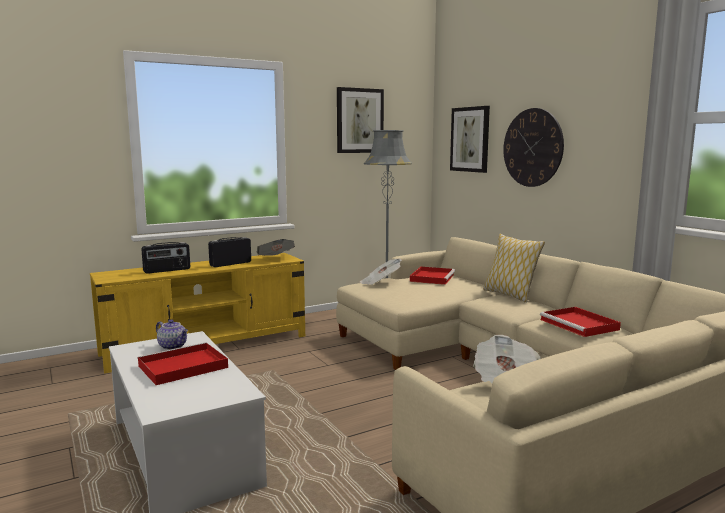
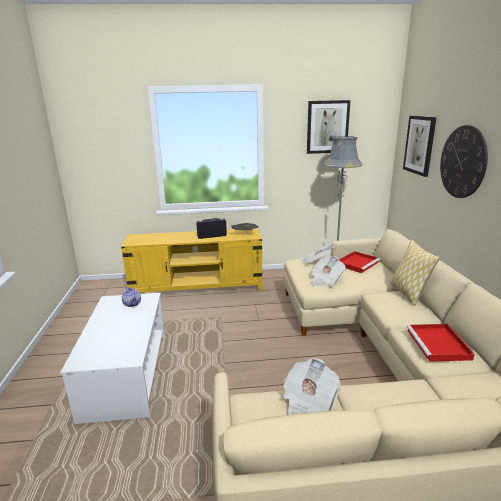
camera: 25 degrees right, 10 degrees up
red tray [138,342,228,385] -> none
radio [141,242,190,274] -> none
none -> newspaper [311,256,346,286]

